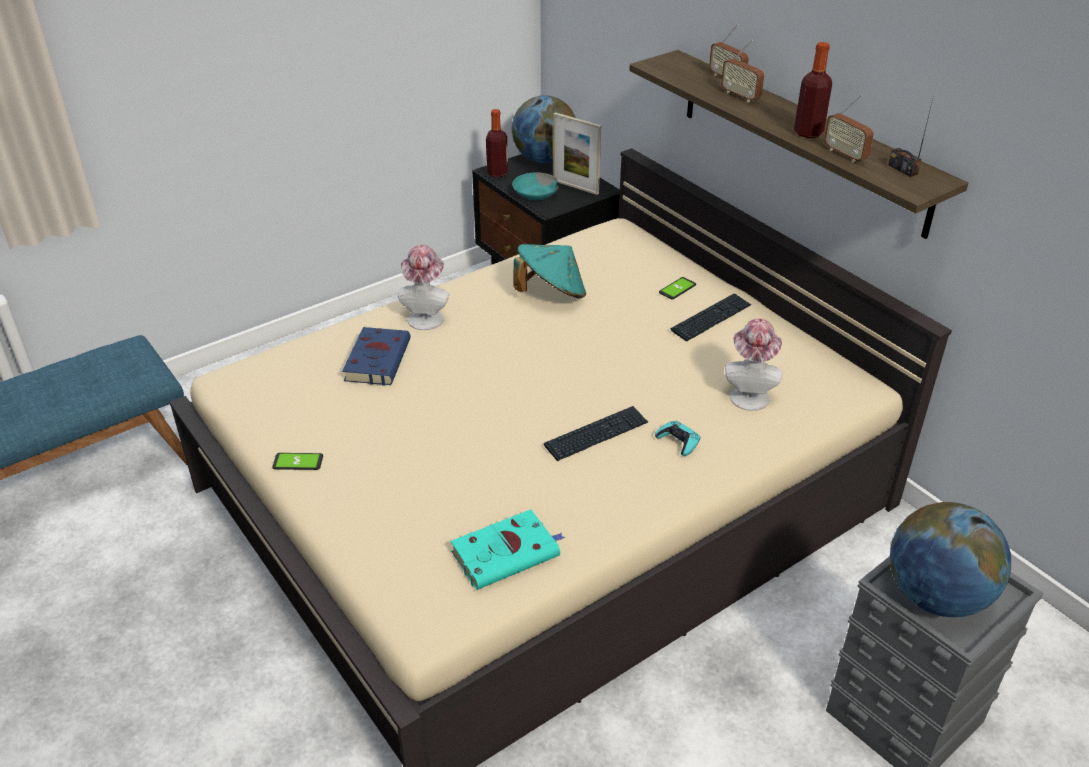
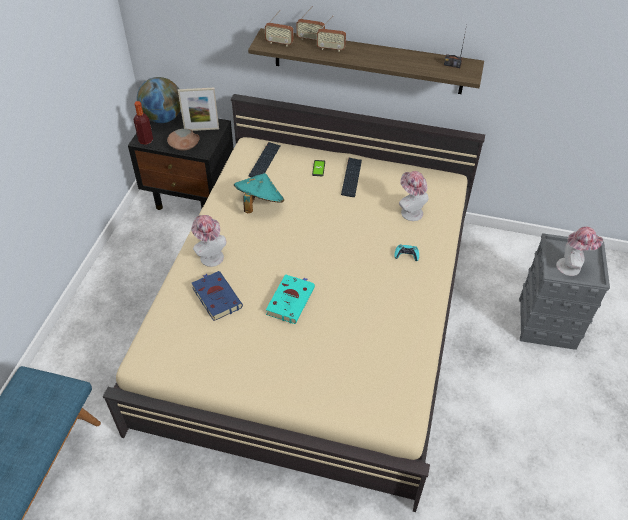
camera: 40 degrees left, 10 degrees up
phone [272,453,323,470] -> none
turquoise book [451,509,566,590] -> turquoise book moved to [266,274,315,324]
turquoise bowl [512,173,558,200] -> brown bowl [167,129,200,151]
keyboard [544,406,648,461] -> keyboard moved to [248,142,281,177]
bottle [794,42,832,138] -> none
radio [824,94,874,163] -> radio moved to [265,10,293,47]
globe [890,502,1011,617] -> hat [556,226,603,276]

